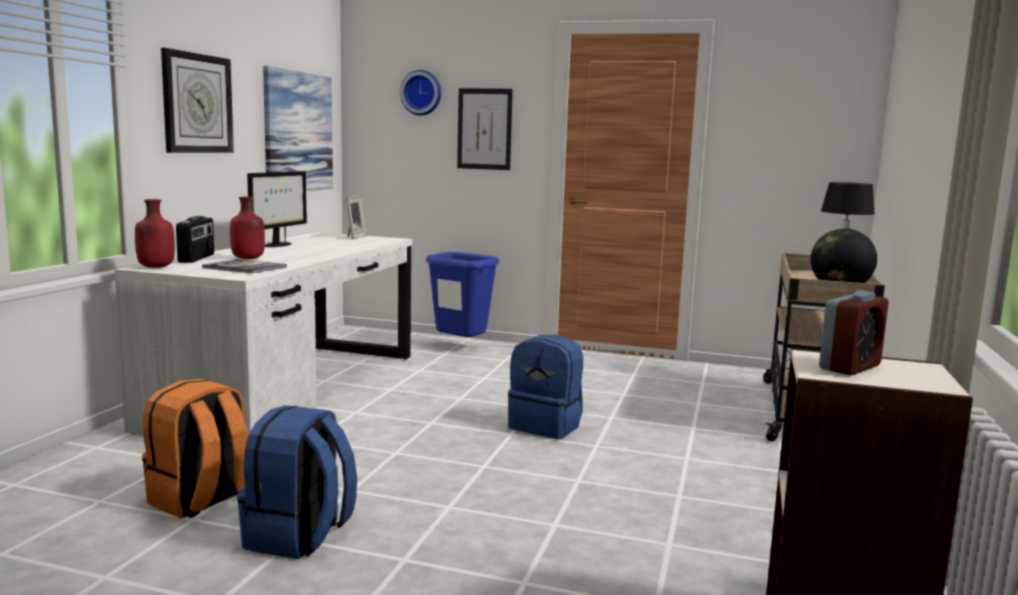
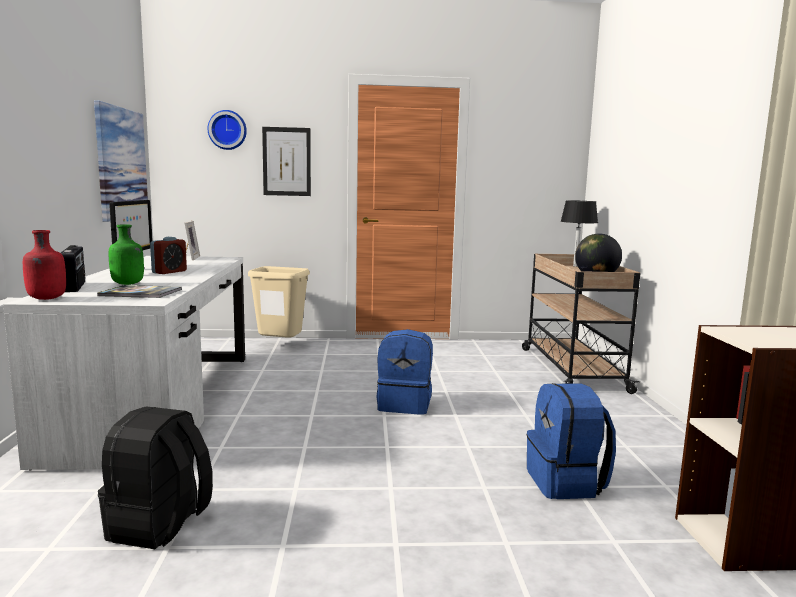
camera: 20 degrees left, 0 degrees up
orange backpack [142,379,248,519] -> black backpack [98,407,213,549]
wall clock [161,48,234,153] -> none
red bottle [230,197,265,259] -> green bottle [109,224,144,285]
blue backpack [237,405,357,559] -> blue backpack moved to [527,383,616,499]
blue trash can [426,252,499,337] -> beige trash can [248,266,310,338]
alarm clock [819,290,888,375] -> alarm clock moved to [150,237,187,274]

